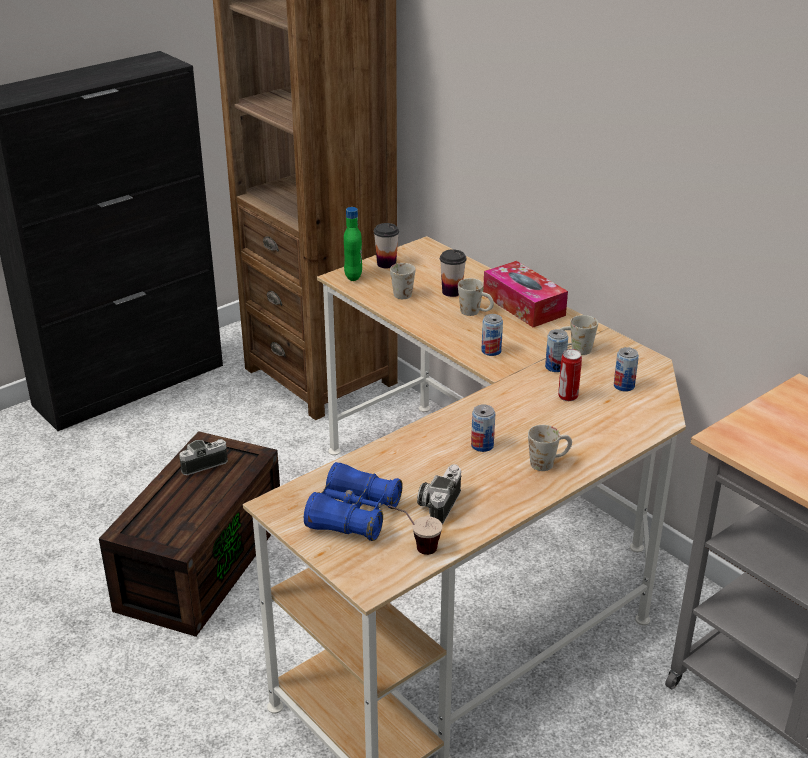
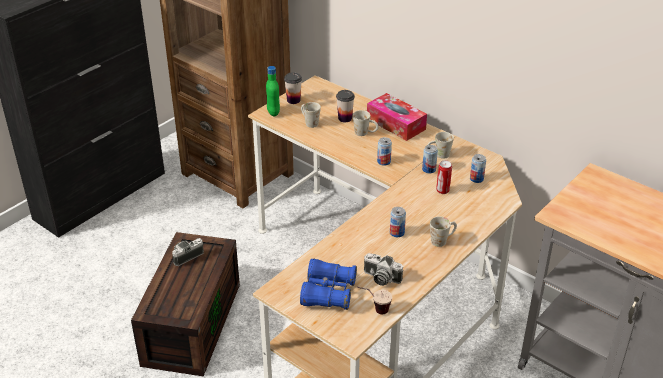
camera: 10 degrees left, 5 degrees up
camera [417,464,461,524] -> camera turned 75 degrees counterclockwise [364,253,403,286]

